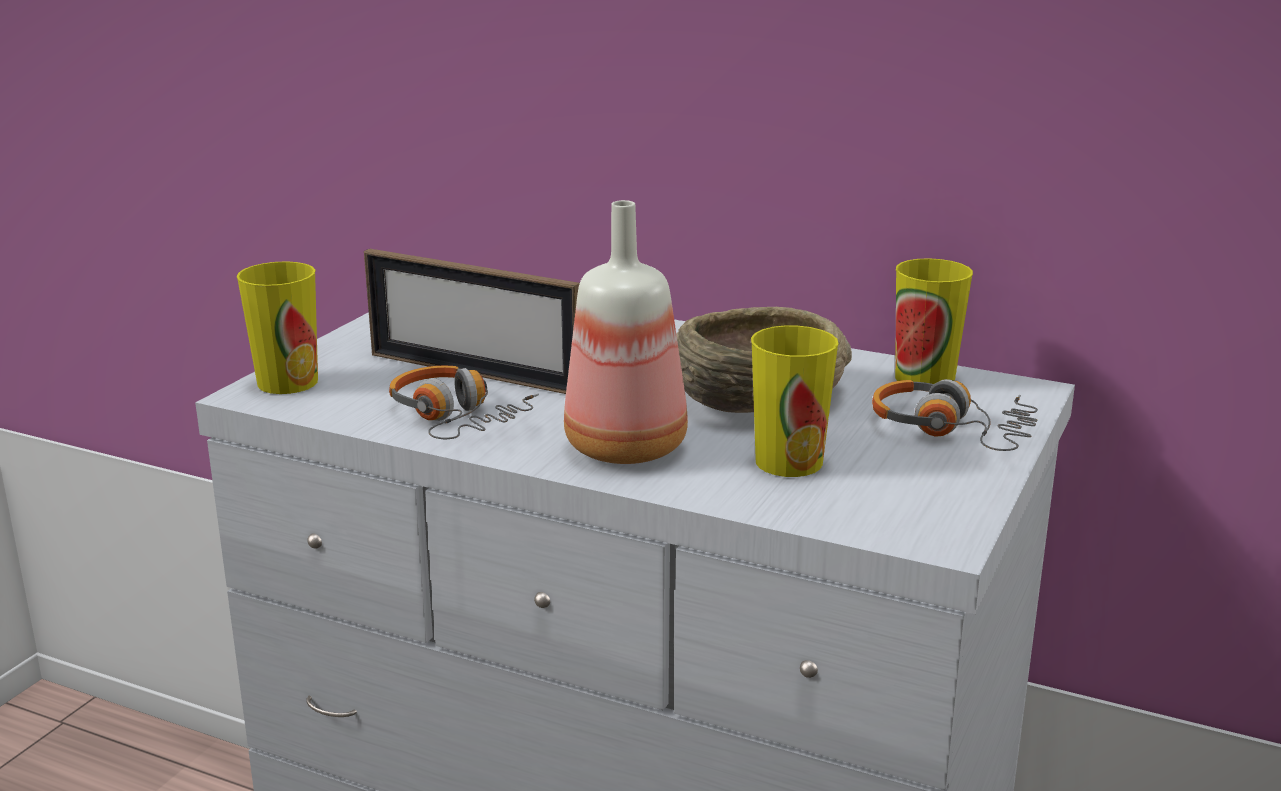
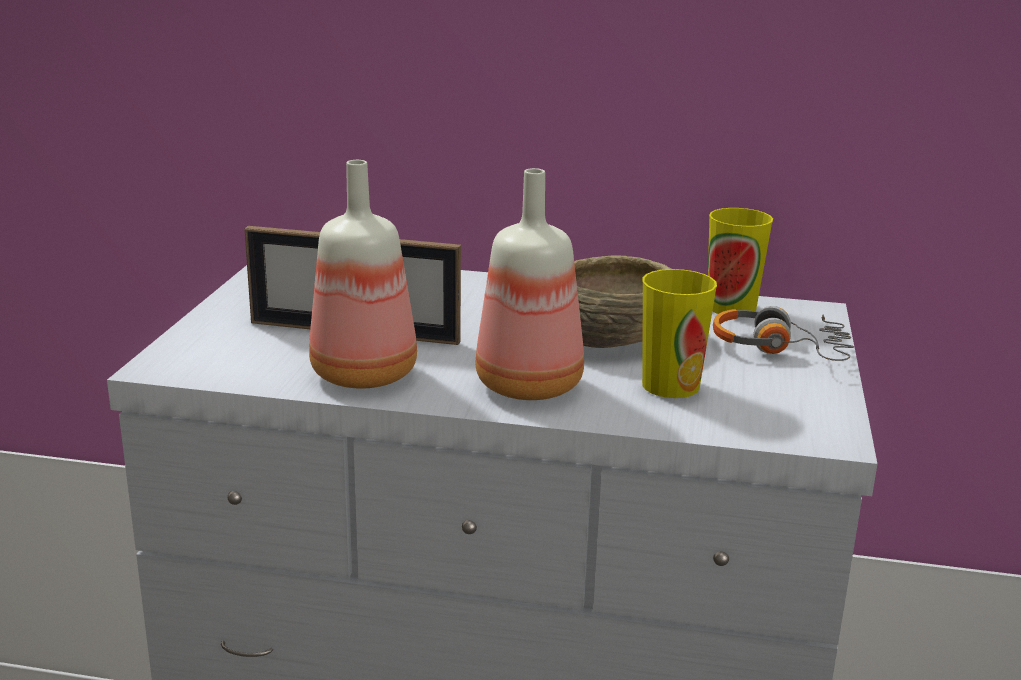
camera: 15 degrees left, 0 degrees up
cup [237,261,318,394] -> none
headphones [389,366,539,439] -> bottle [309,160,417,389]

